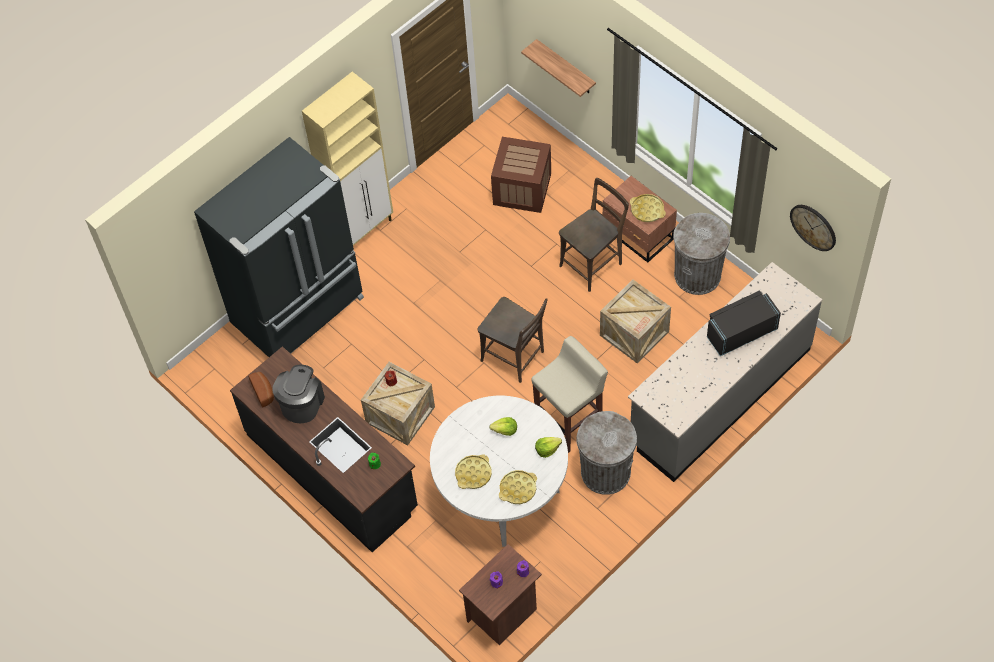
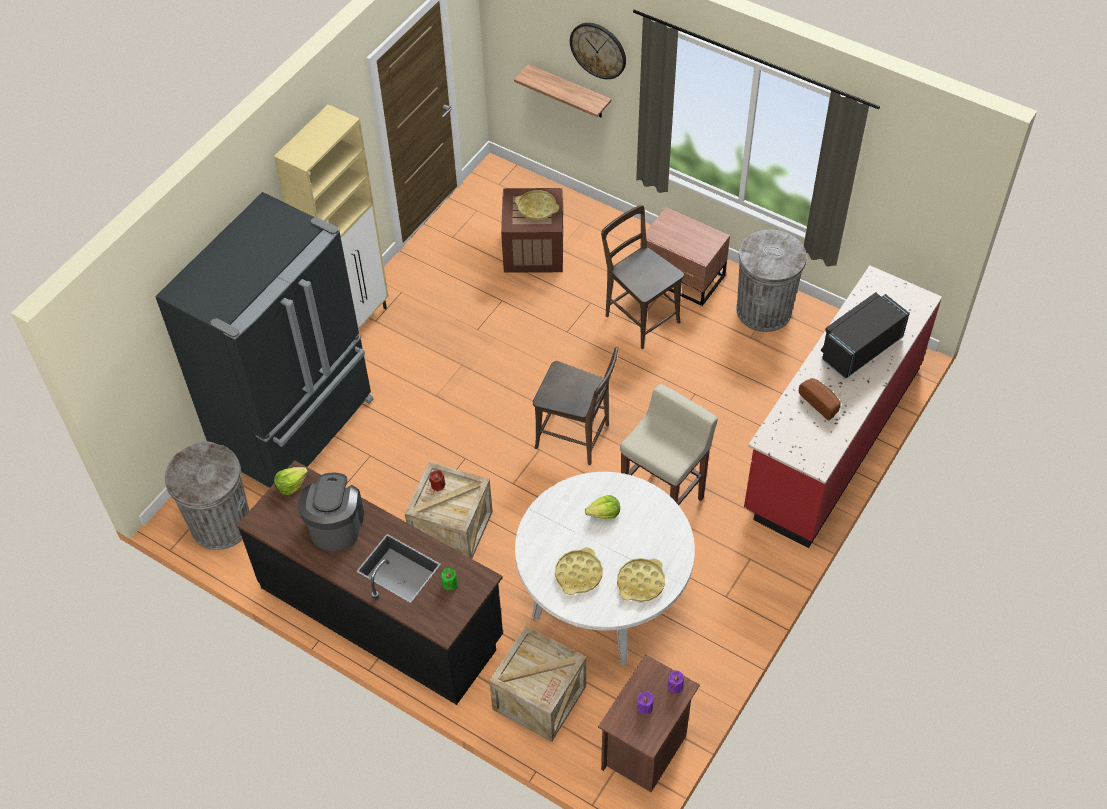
camera: 15 degrees left, 5 degrees down
bread [248,372,274,408] -> bread moved to [799,378,841,420]
lettuce [535,437,562,458] -> lettuce moved to [274,467,308,495]
brown chair [559,178,629,292] -> brown chair turned 75 degrees counterclockwise [601,205,684,349]
grey trash can [576,411,637,495] -> grey trash can moved to [165,441,250,550]
crate [600,279,671,364] -> crate moved to [489,626,586,742]
grey counter [628,262,822,482] -> red counter [744,265,942,548]
yellow tray [630,194,666,222] -> yellow tray moved to [515,190,559,220]
wall clock [790,205,836,251] -> wall clock moved to [570,23,626,79]

